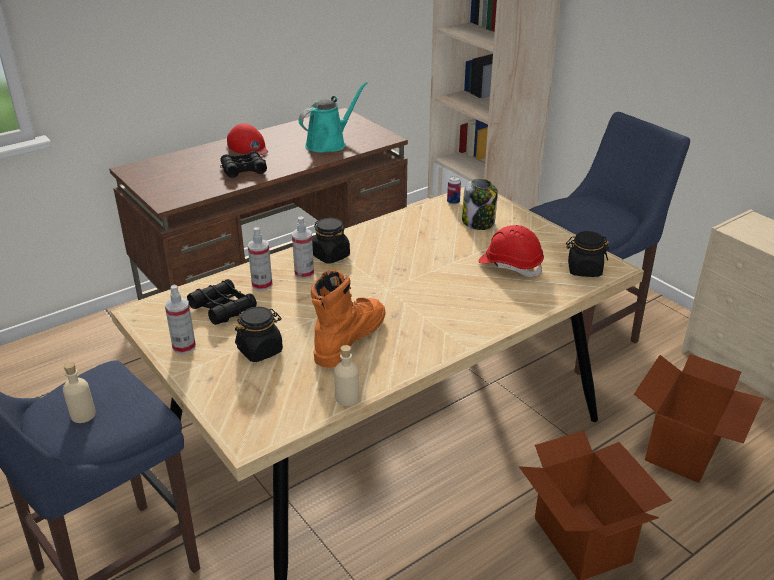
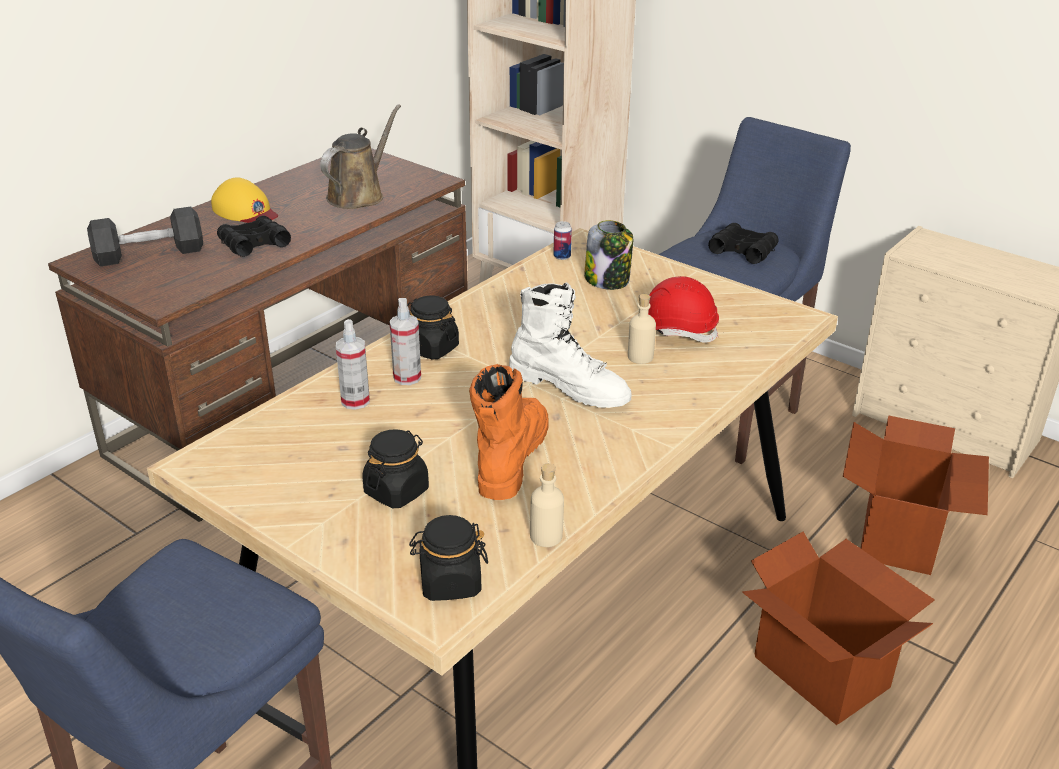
camera: 15 degrees left, 0 degrees up
beige bottle [63,362,96,423] -> beige bottle moved to [628,294,656,364]
spray bottle [165,285,196,354] -> none
black binoculars [187,279,257,325] -> black binoculars moved to [708,223,779,264]
red cap [227,123,268,155] -> yellow cap [211,178,278,223]
turquoise watering can [299,82,367,153] -> brown watering can [320,104,401,209]
black jar [566,231,609,277] -> black jar moved to [409,515,488,601]
none -> black dumbbell [87,207,203,267]
none -> white boot [509,282,632,408]

